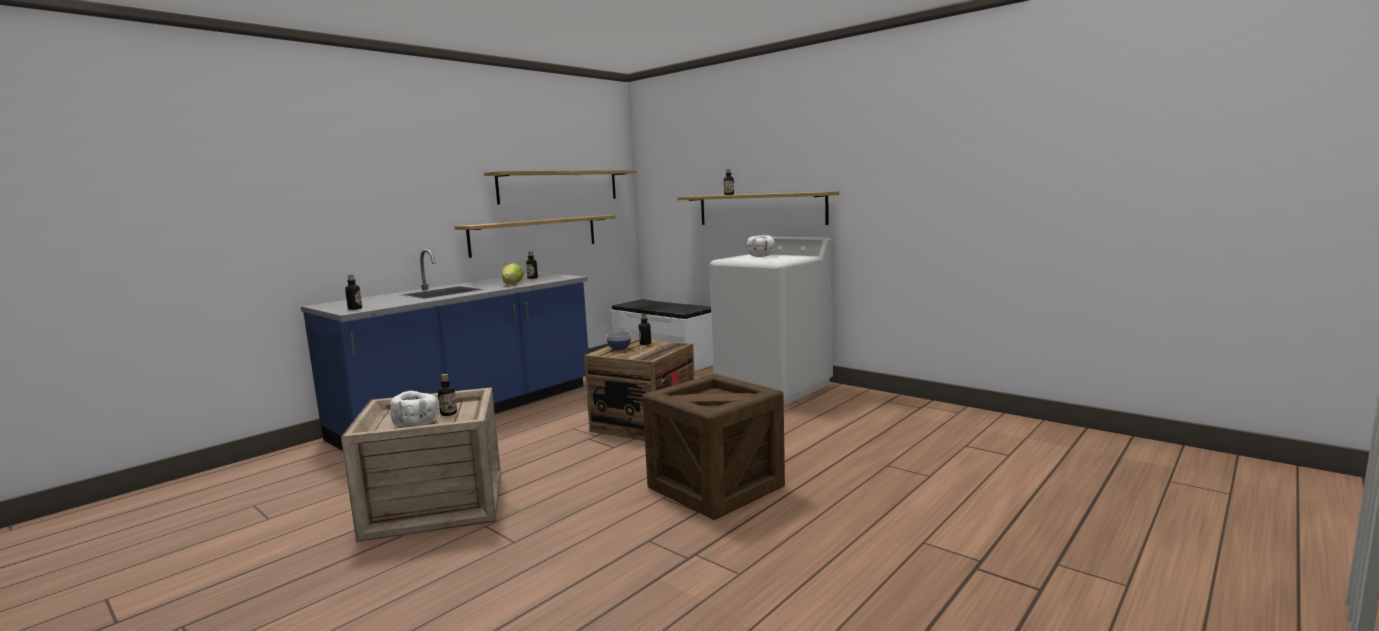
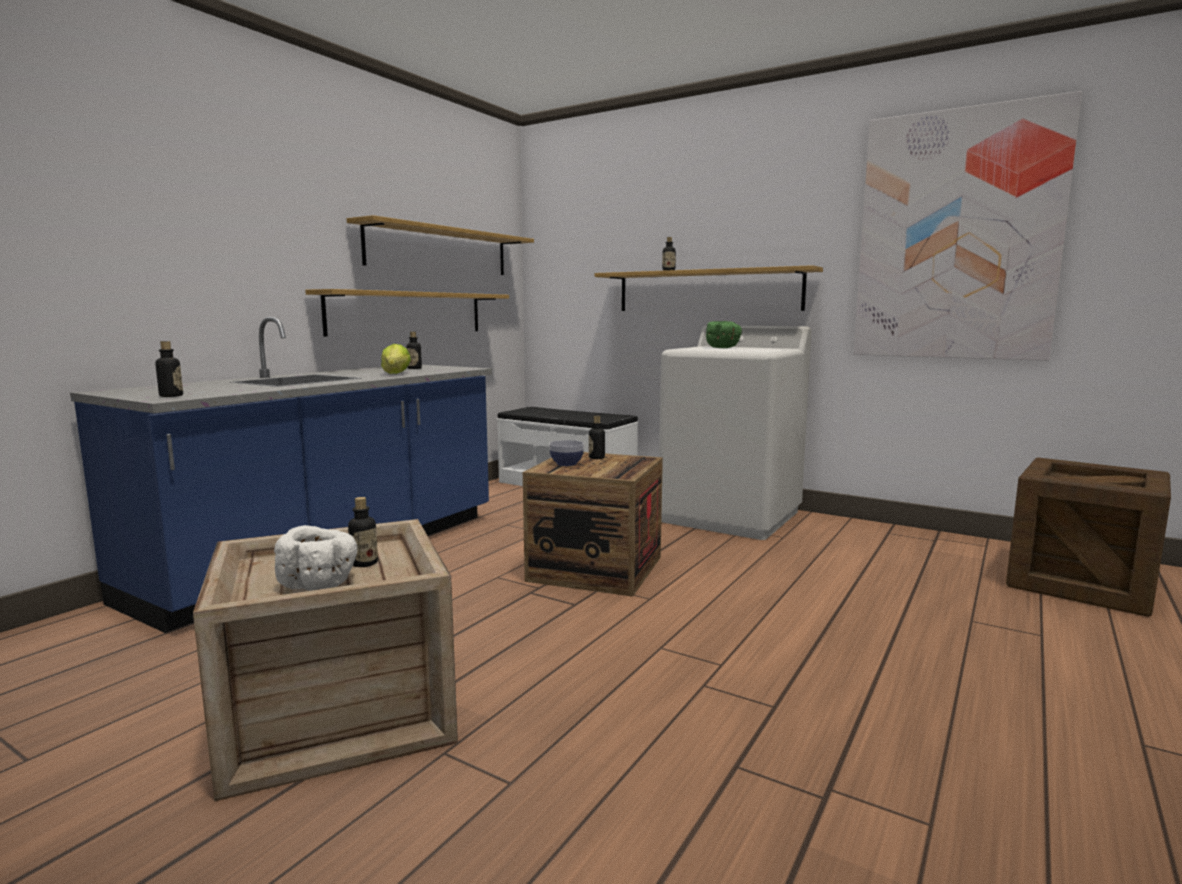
camera: 10 degrees left, 0 degrees up
crate [642,374,785,520] -> crate moved to [1006,458,1171,617]
white bowl [747,235,775,257] -> green bowl [706,321,742,348]
none -> picture [853,91,1082,361]

